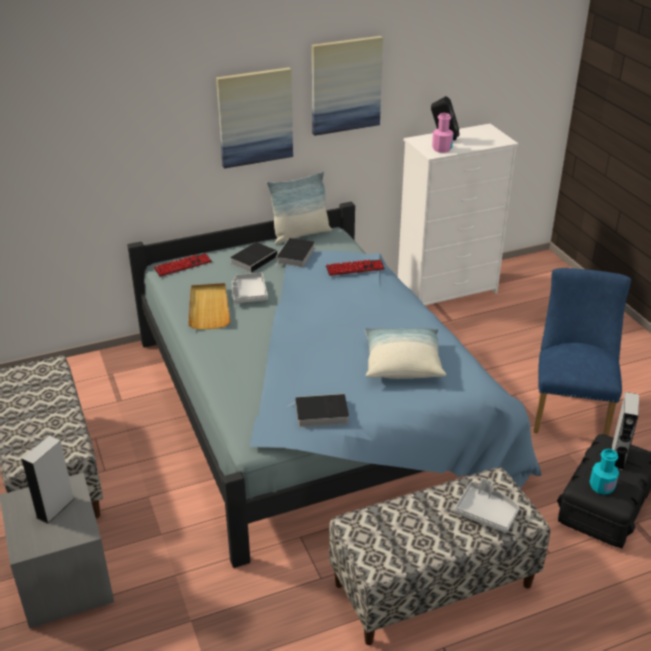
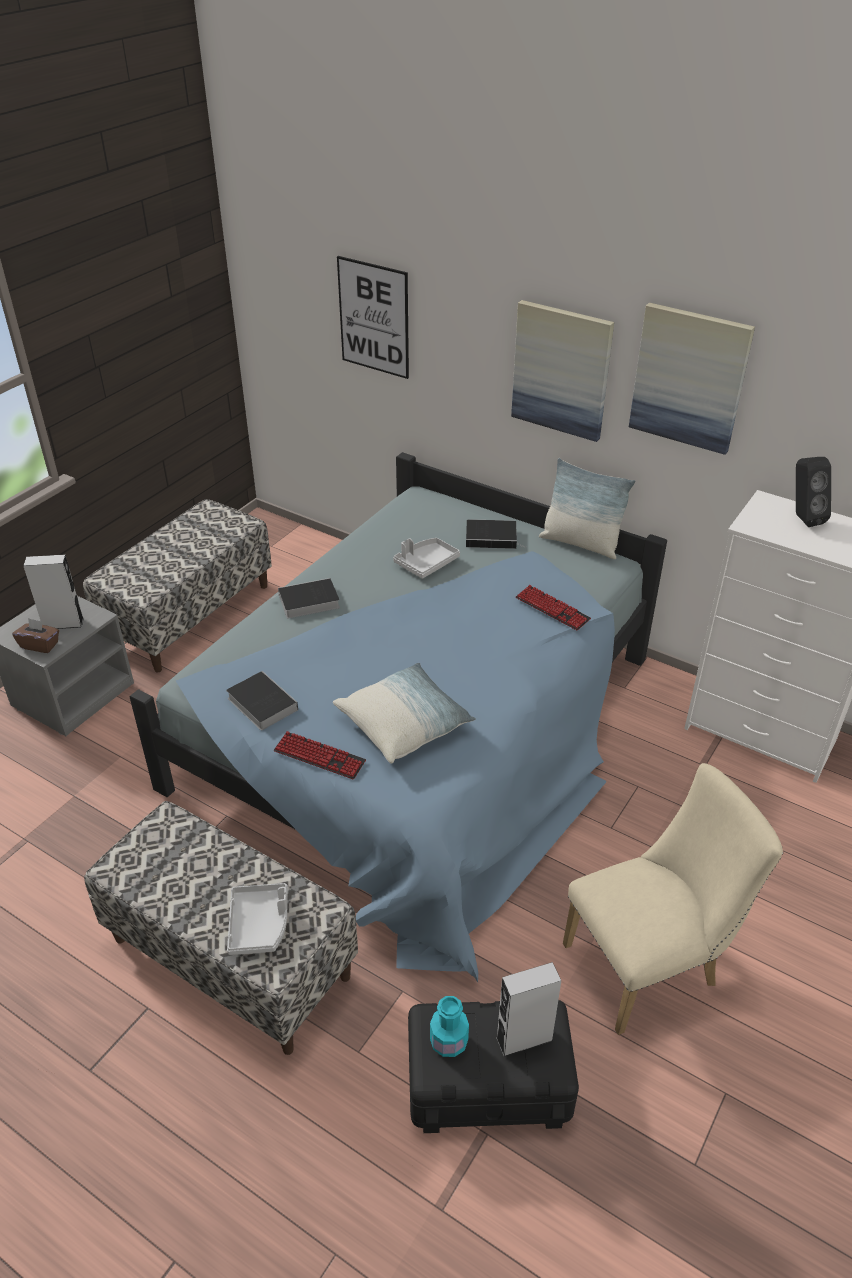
camera: 55 degrees right, 5 degrees up
keyboard [154,253,212,277] -> keyboard moved to [274,731,366,779]
beige tray [188,283,231,330] -> none
book [275,238,315,267] -> book moved to [269,578,340,618]
pink bottle [432,113,454,153] -> none
blue chair [534,268,631,436] -> beige chair [563,763,783,1035]
none -> brown tissue box [12,618,59,653]
none -> picture [337,256,409,379]

